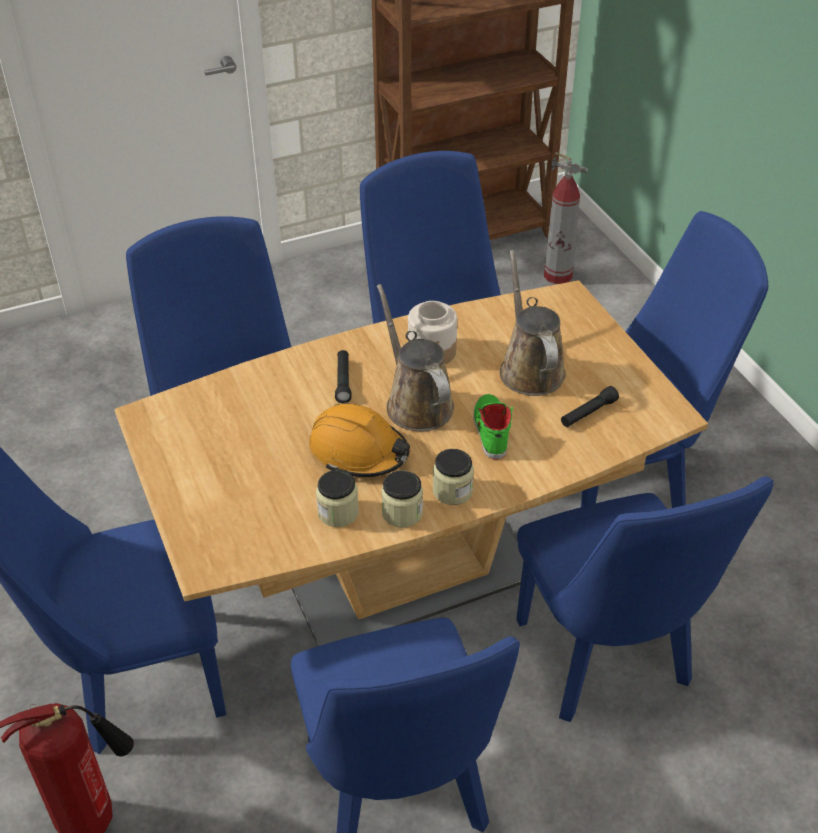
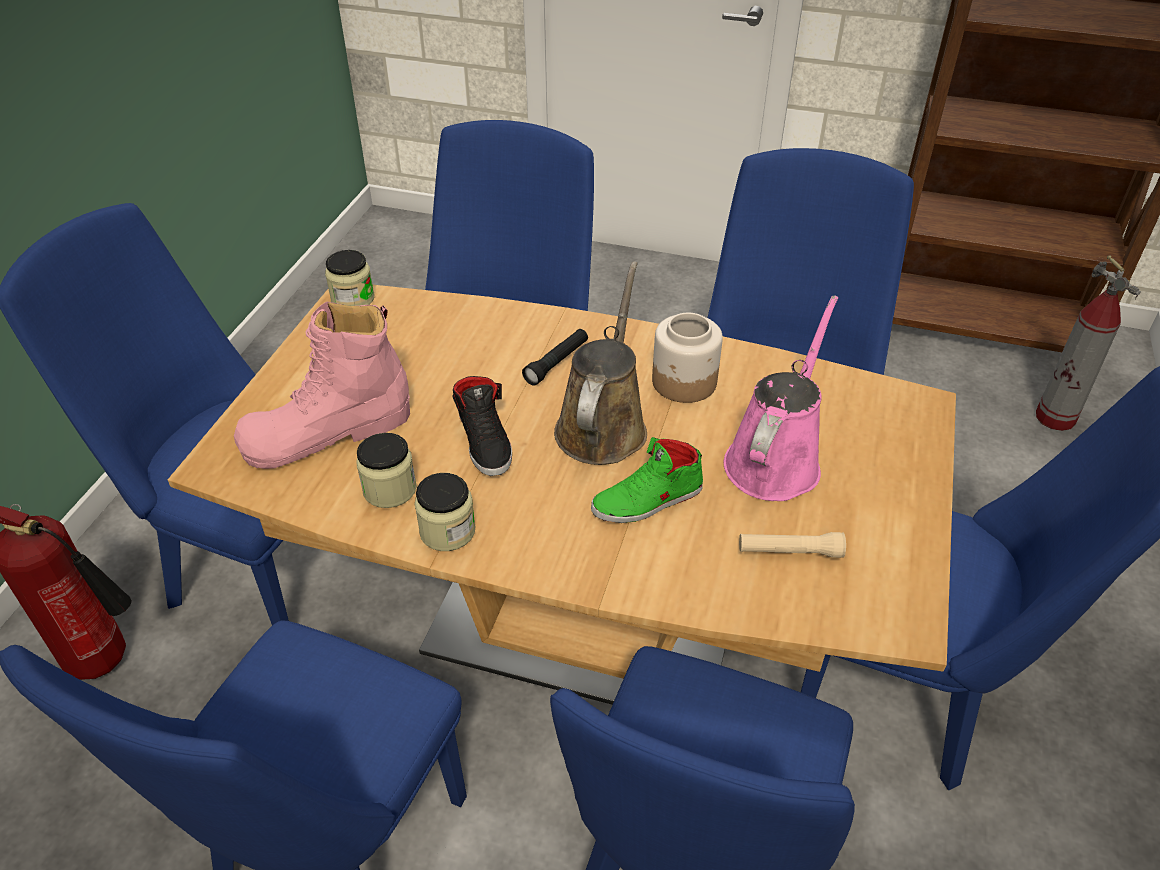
camera: 40 degrees right, 0 degrees up
orange hard hat [309,402,410,477] -> black shoe [452,376,512,476]
jar [433,449,474,505] -> jar moved to [325,250,374,306]
green shoe [473,394,513,459] -> green shoe turned 150 degrees counterclockwise [591,437,703,523]
brown watering can [500,250,566,396] -> pink watering can [724,295,838,501]
black flashlight [561,386,619,427] -> beige flashlight [739,532,846,558]
none -> pink boot [234,301,410,469]

